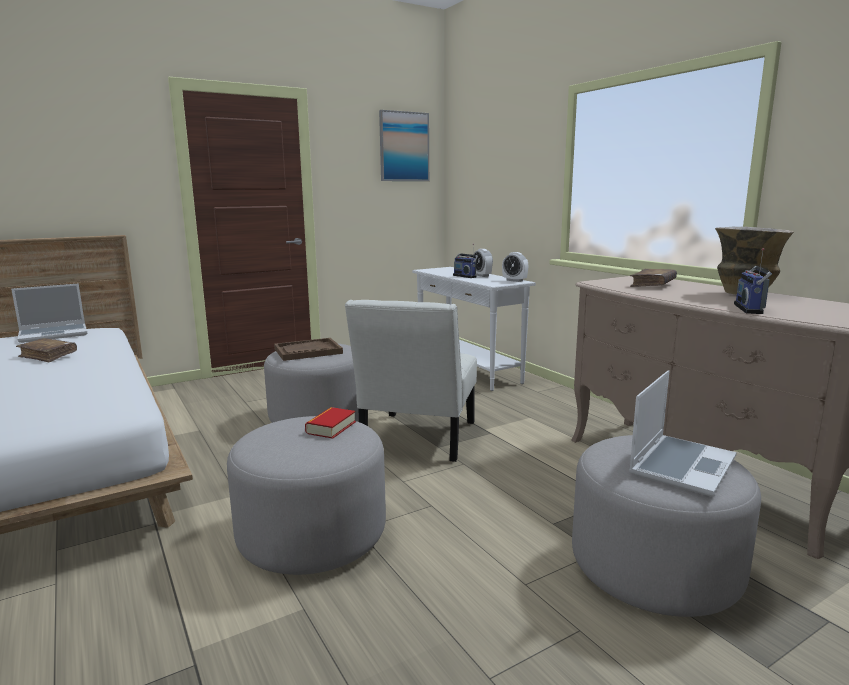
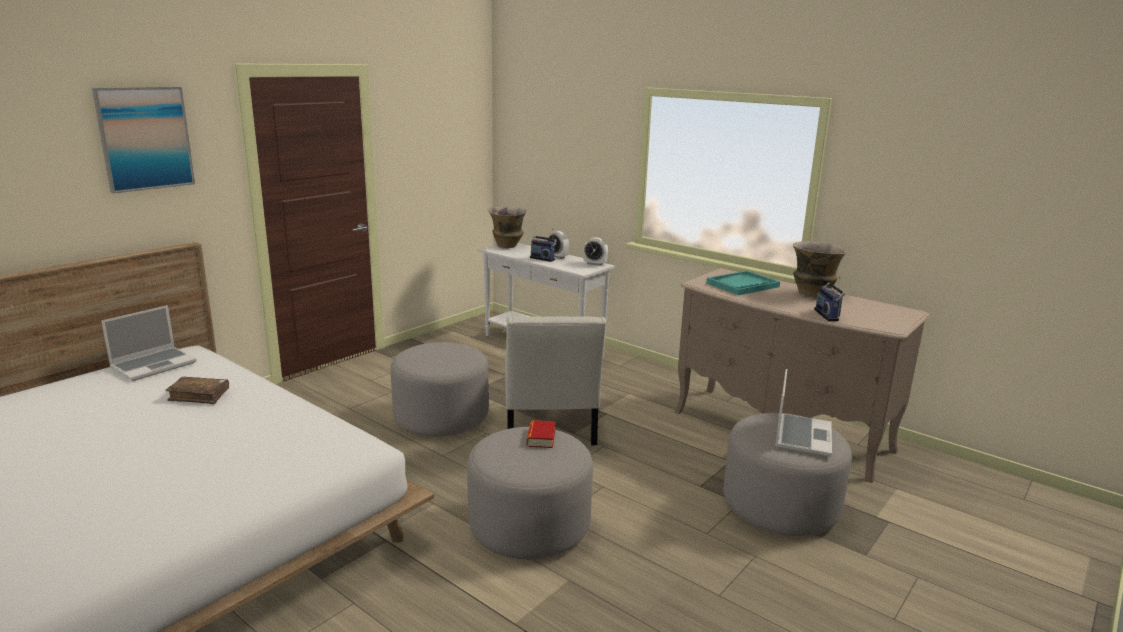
camera: 20 degrees left, 5 degrees up
brown tray [274,338,343,361] -> none
picture [379,110,429,181] -> picture moved to [92,87,195,194]
brown book [630,269,677,287] -> turquoise tray [706,271,780,295]
none -> vase [488,206,527,248]

